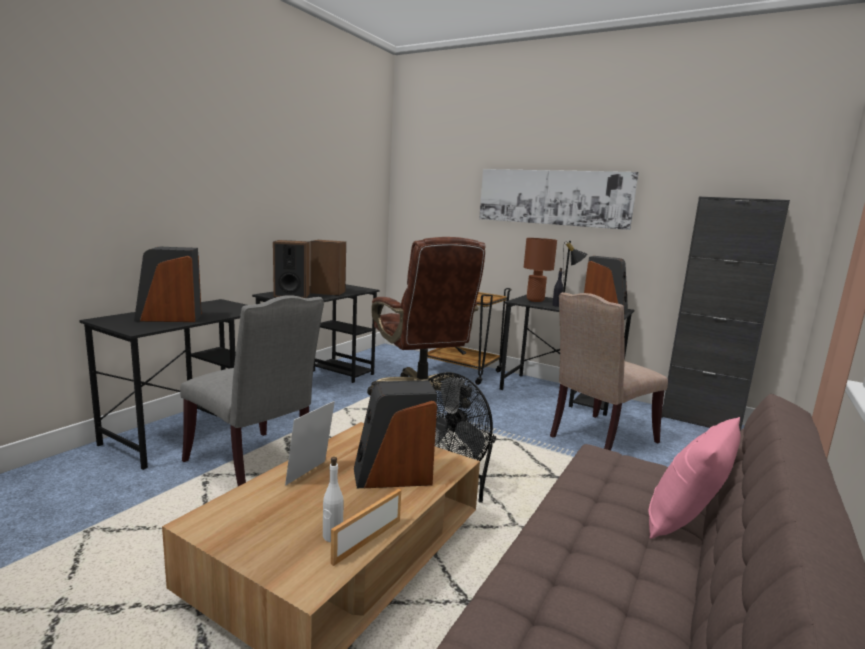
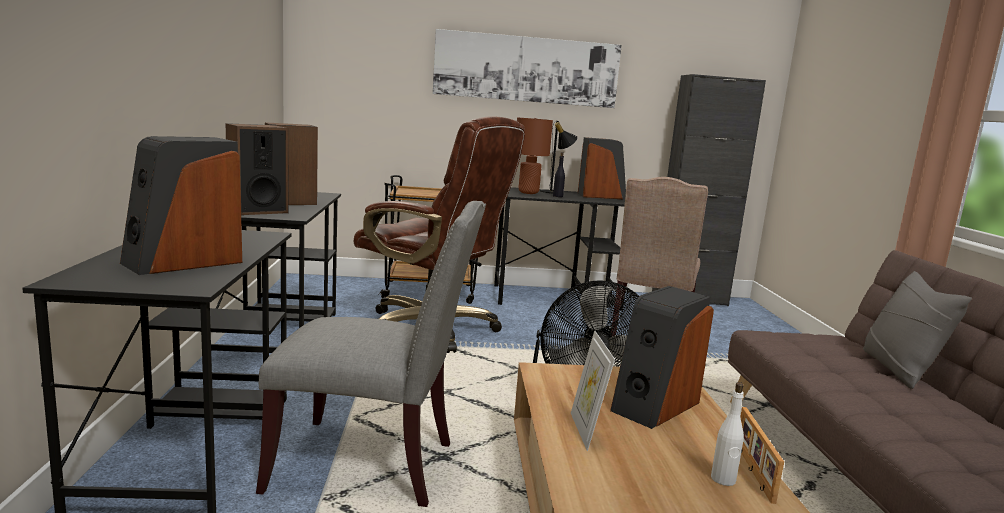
camera: 35 degrees left, 0 degrees up
pink pillow [648,417,741,539] -> grey pillow [863,271,972,389]

